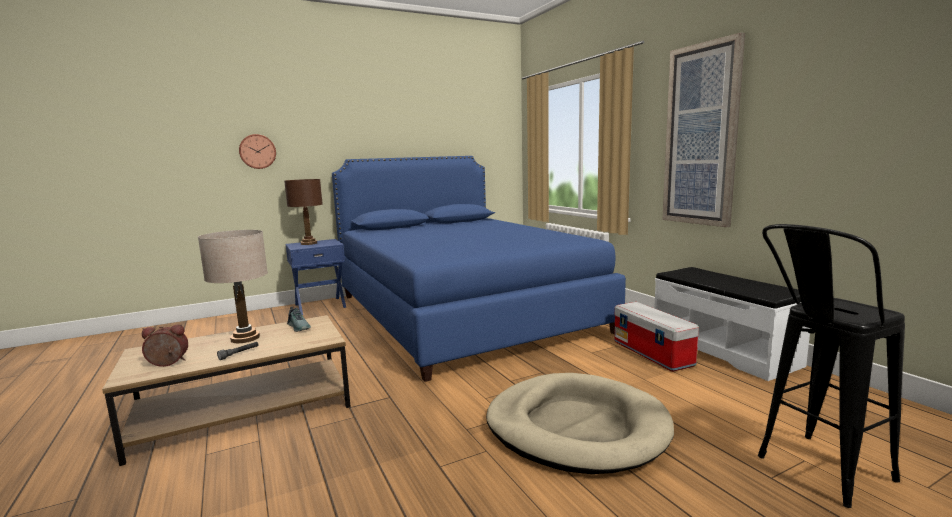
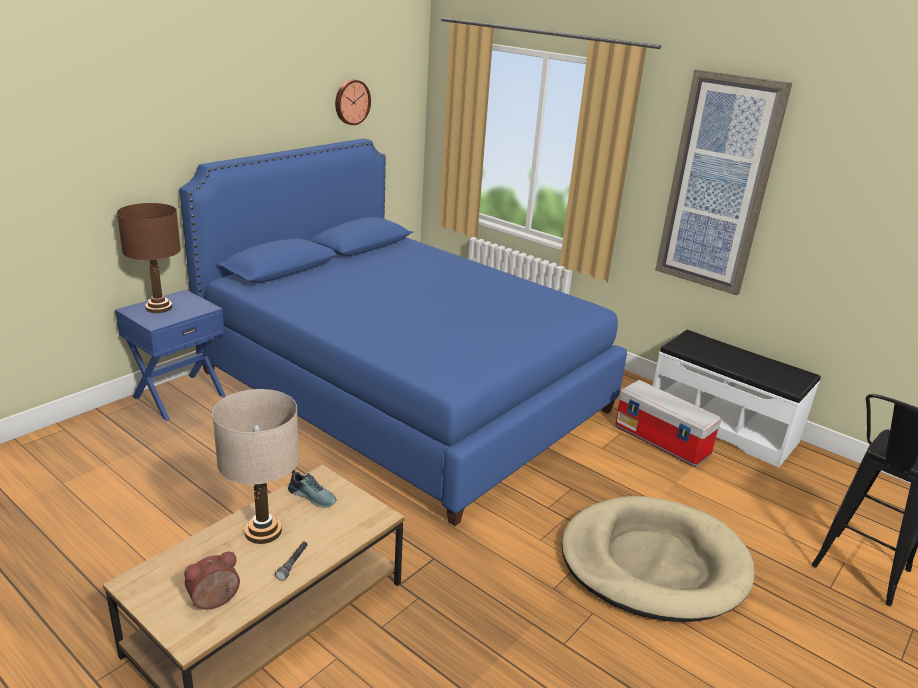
camera: 25 degrees left, 15 degrees up
wall clock [239,134,276,169] -> wall clock moved to [335,79,371,125]

